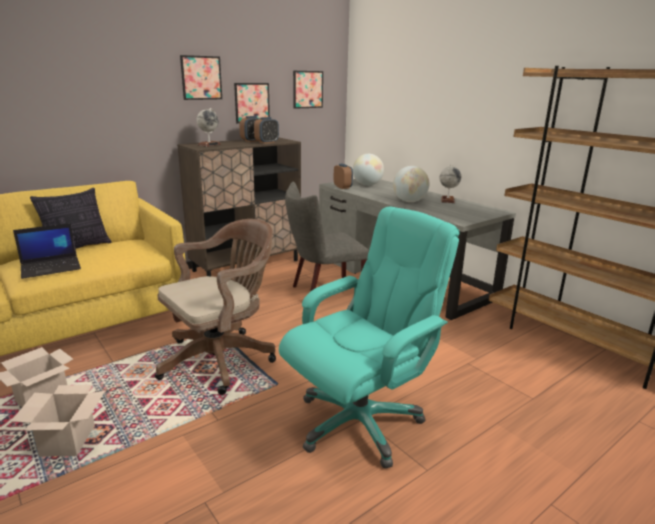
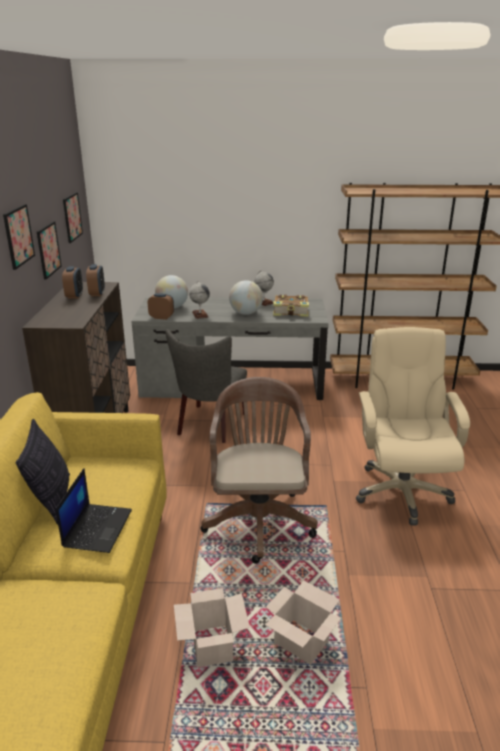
camera: 50 degrees left, 5 degrees up
globe [196,108,221,147] -> globe moved to [189,281,210,319]
turquoise office chair [279,206,459,469] -> beige office chair [356,327,470,526]
none -> book [273,295,309,317]

